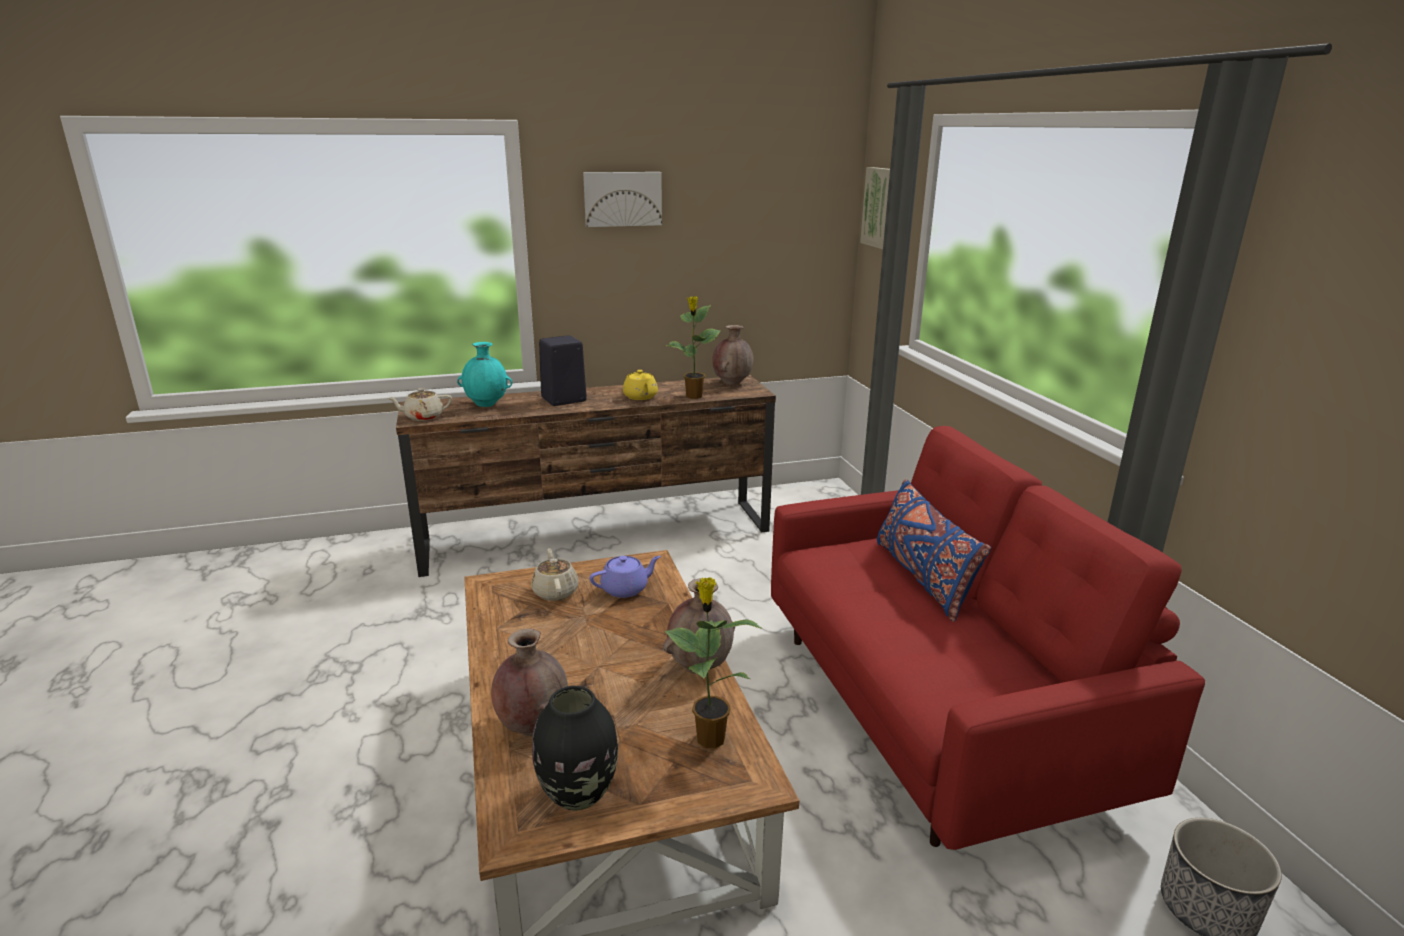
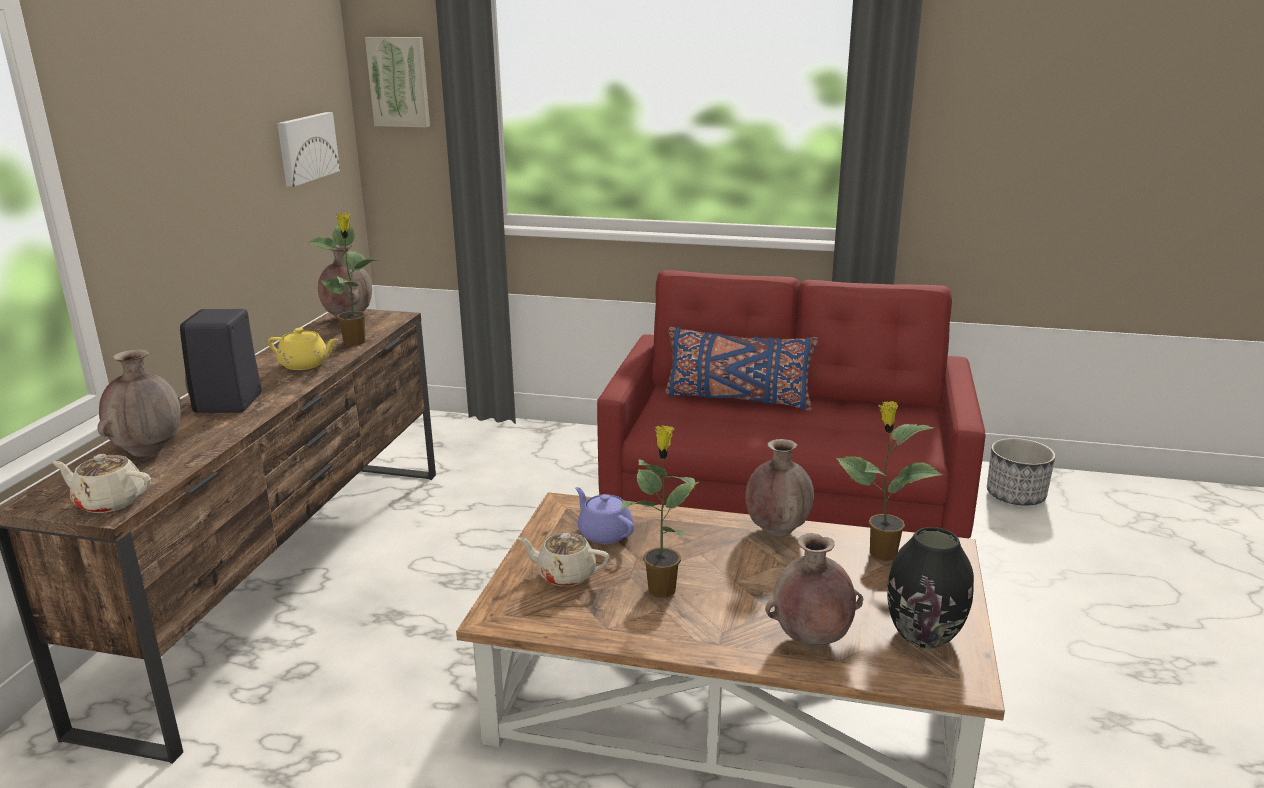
camera: 60 degrees left, 0 degrees up
beige teapot [388,388,452,421] -> beige teapot turned 90 degrees clockwise [51,454,151,513]
turquoise vase [457,342,513,407] -> brown vase [97,350,181,457]
picture [583,172,662,227] -> picture moved to [277,112,340,187]
purple teapot [590,556,661,598] -> purple teapot turned 45 degrees counterclockwise [575,487,634,544]
none -> potted plant [621,425,701,598]

